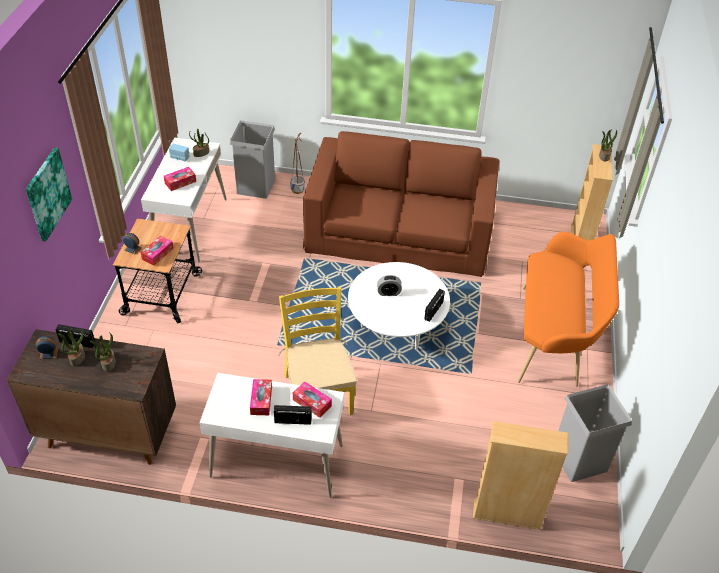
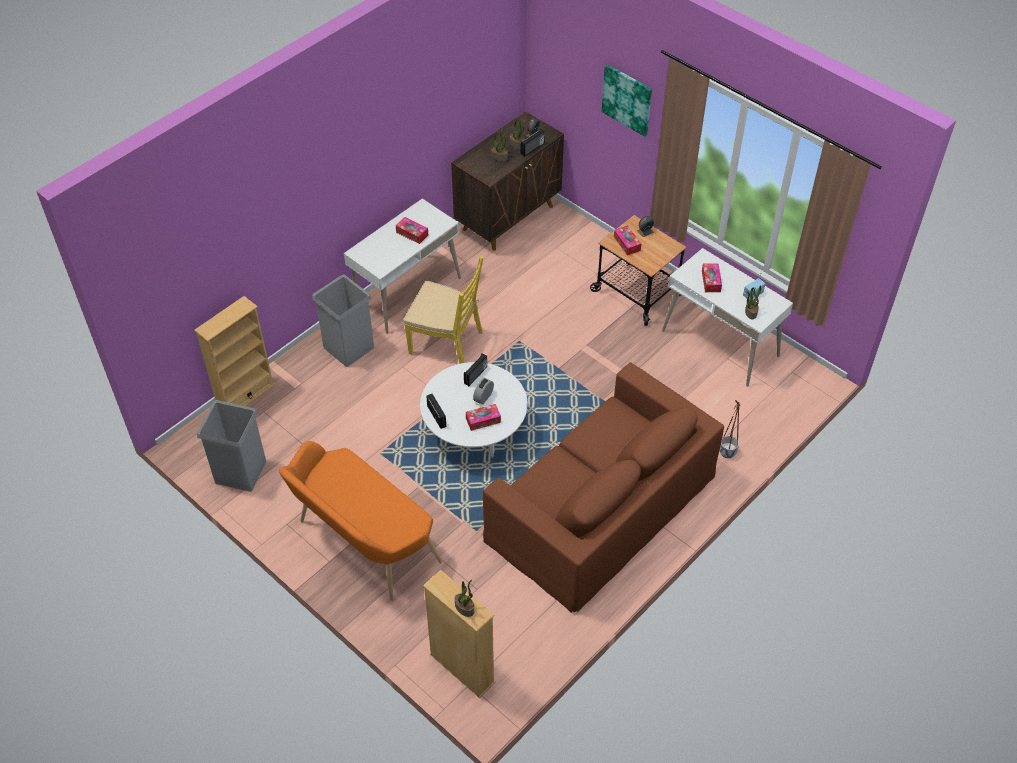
camera: 125 degrees right, 5 degrees up
grey trash can [230,120,275,199] -> grey trash can moved to [312,274,374,367]
radio [274,405,312,425] -> radio moved to [464,353,487,386]
tissue box [293,381,332,418] -> tissue box moved to [466,404,501,431]

